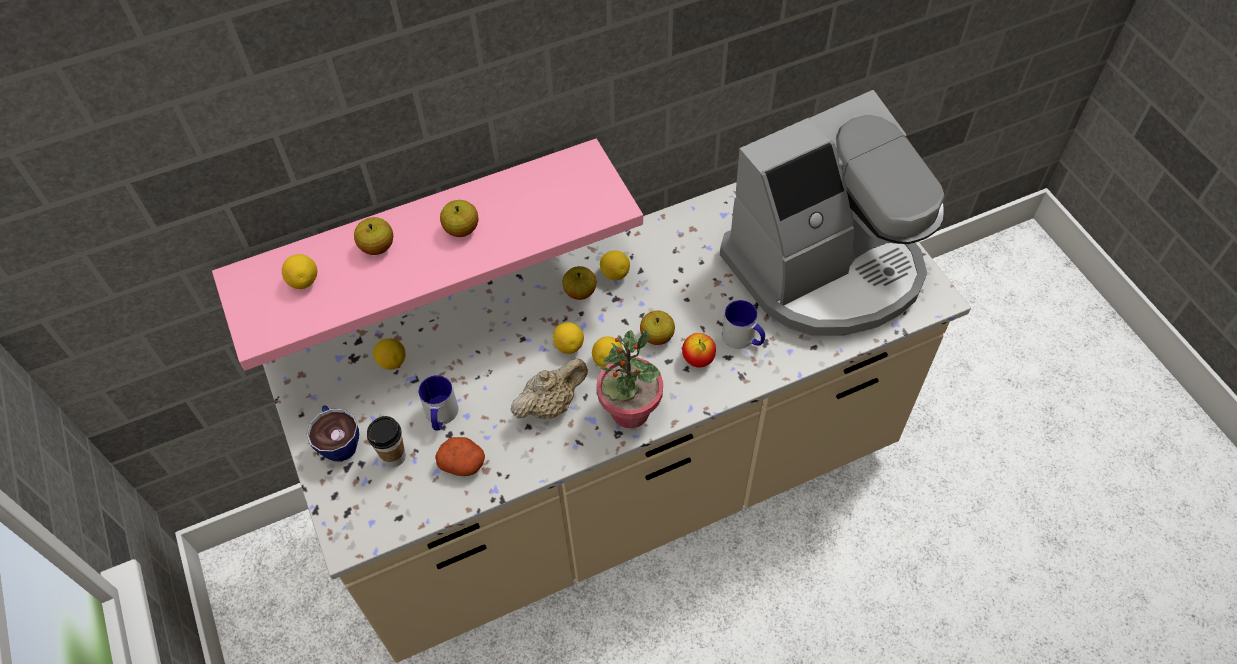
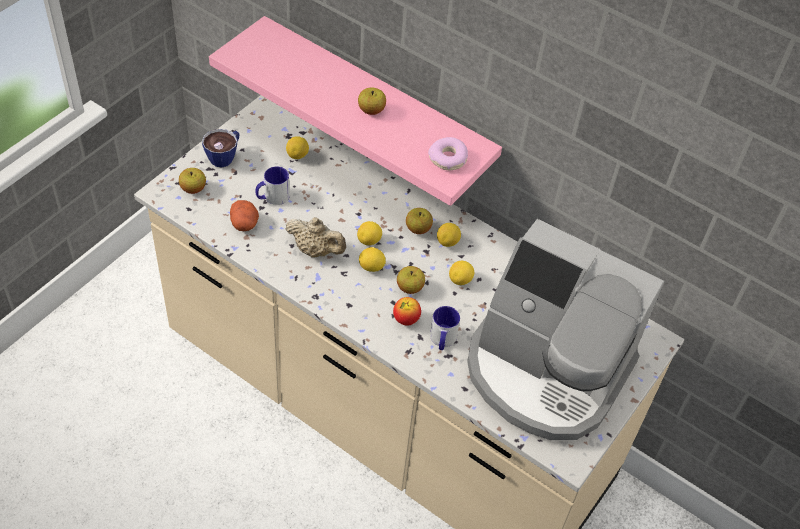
camera: 55 degrees right, 5 degrees down
lemon [282,254,317,289] -> lemon moved to [449,261,474,285]
apple [354,217,393,255] -> apple moved to [179,168,206,194]
cup [367,416,406,467] -> none
potted plant [596,330,663,428] -> none
none -> donut [428,137,468,170]

